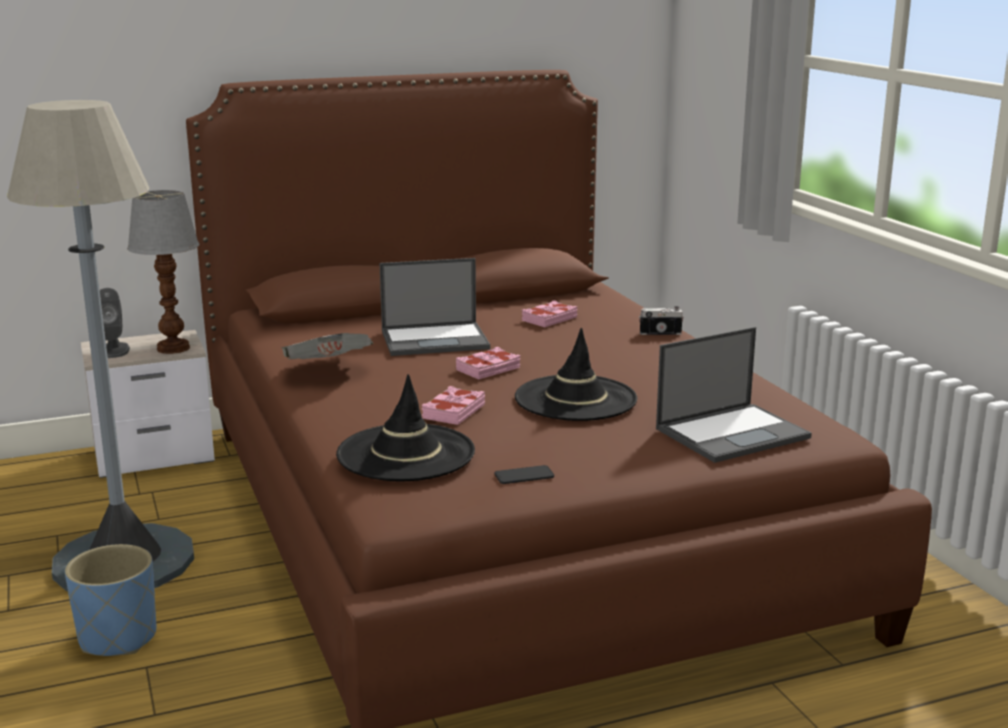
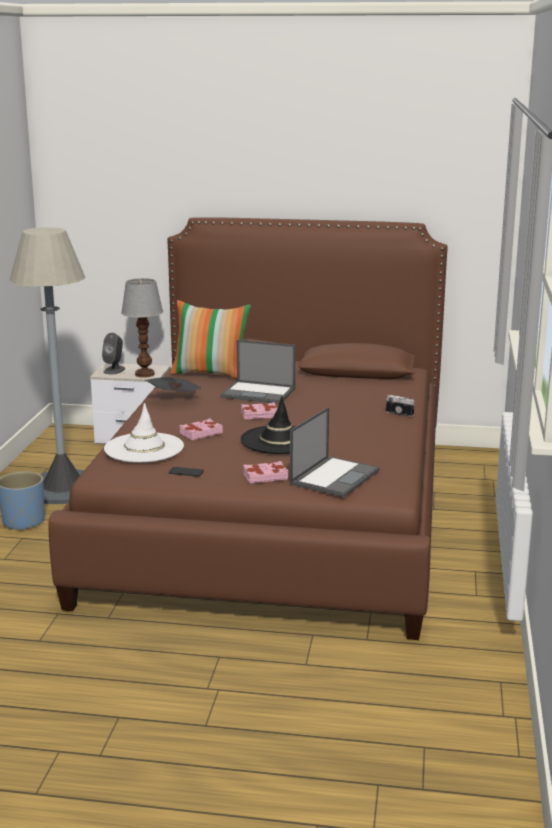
camera: 30 degrees right, 0 degrees up
black hat [336,374,475,482] -> white hat [104,403,184,463]
pink book [522,301,577,327] -> pink book moved to [243,461,288,483]
laptop [656,327,812,463] -> laptop turned 60 degrees counterclockwise [290,407,380,497]
none -> pillow [171,300,251,379]

